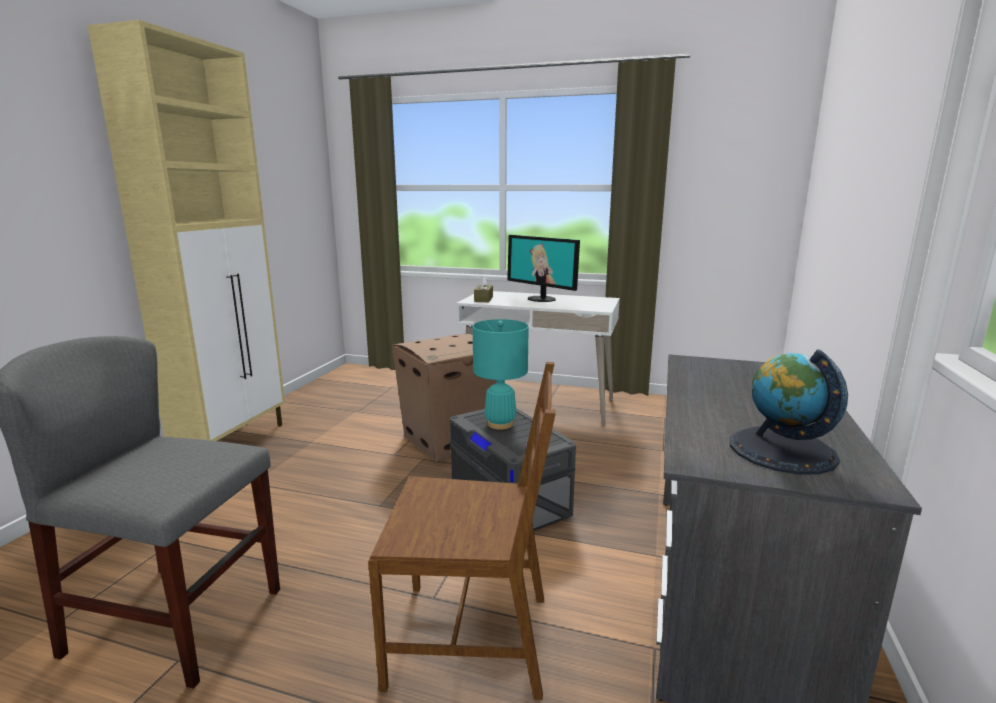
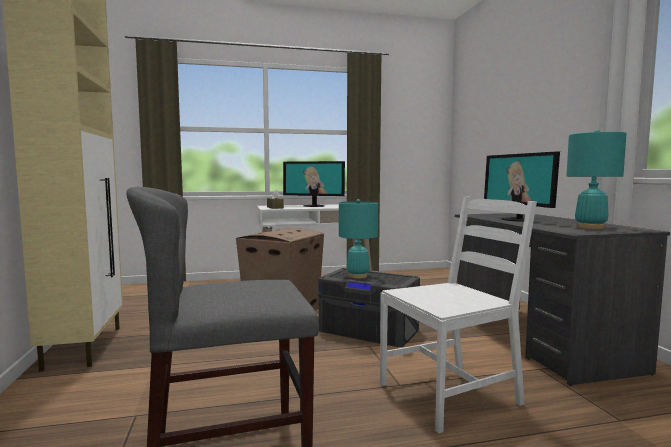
camera: 30 degrees left, 10 degrees down
brown chair [368,362,556,700] -> white chair [380,197,537,433]
globe [730,349,848,475] -> turquoise table lamp [566,130,627,229]
none -> monitor [484,151,560,222]

